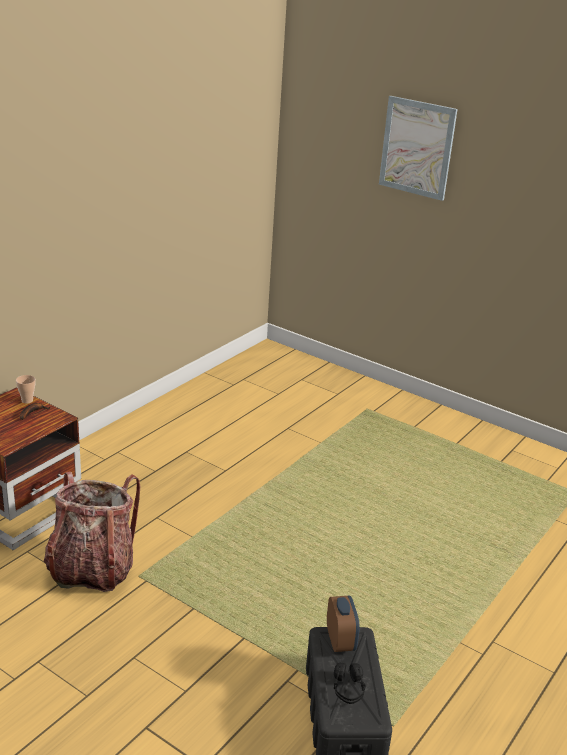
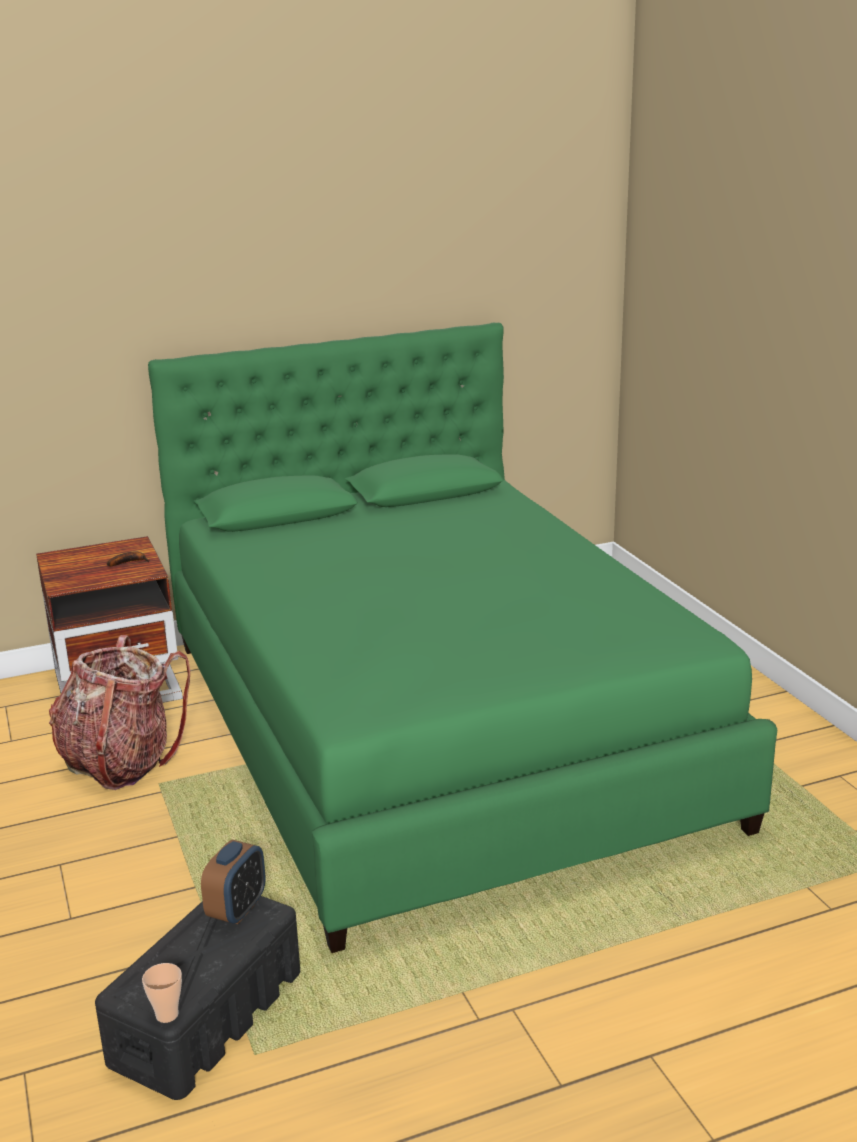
camera: 35 degrees right, 5 degrees down
cup [16,375,36,404] -> cup moved to [142,963,182,1023]
black headphones [334,663,366,704] -> none
picture [379,96,458,201] -> none
none -> green bed [148,323,777,953]

